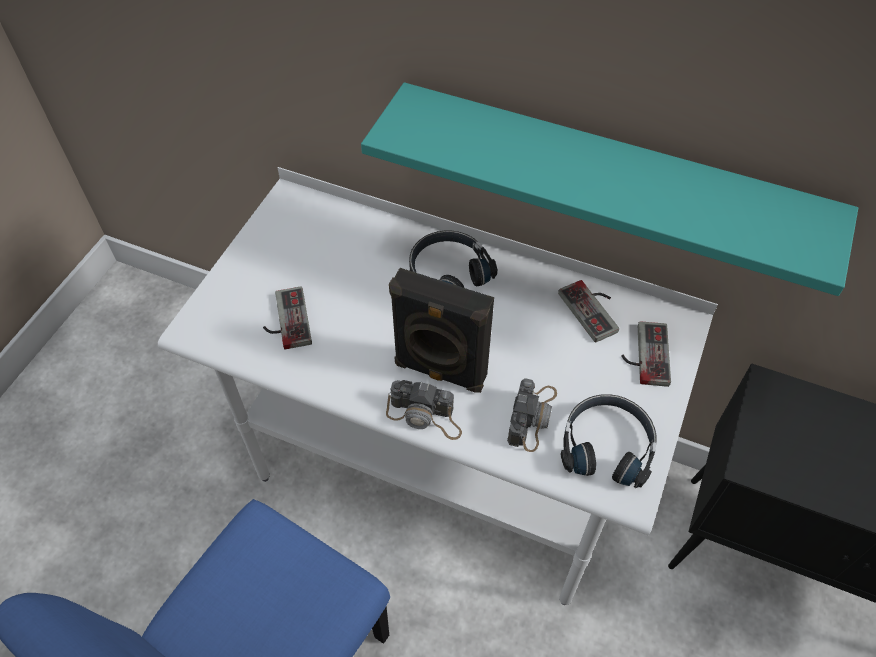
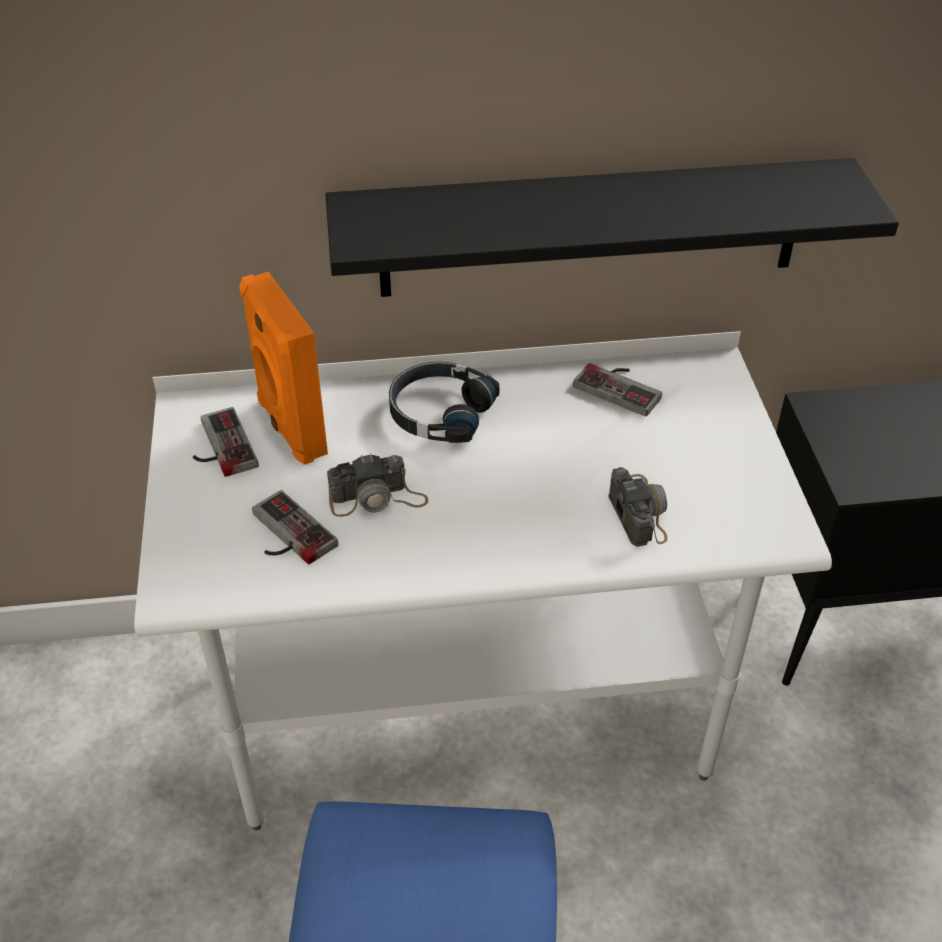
camera: 30 degrees left, 10 degrees down
turquoise shelf [361,82,858,296] -> black shelf [326,158,899,297]
camera [386,380,462,440] -> camera moved to [327,453,428,517]
black speaker [389,268,494,393] -> none
black headphones [560,394,657,488] -> none
game controller [621,321,671,387] -> game controller moved to [193,407,259,477]
none -> orange speaker [239,272,328,465]

